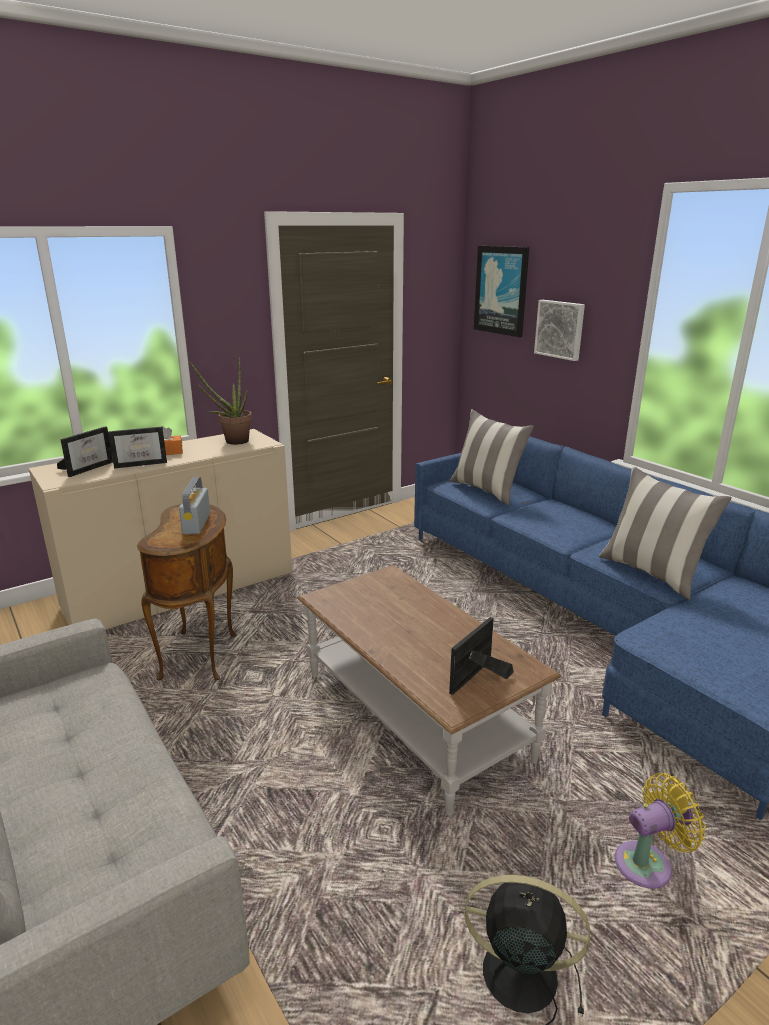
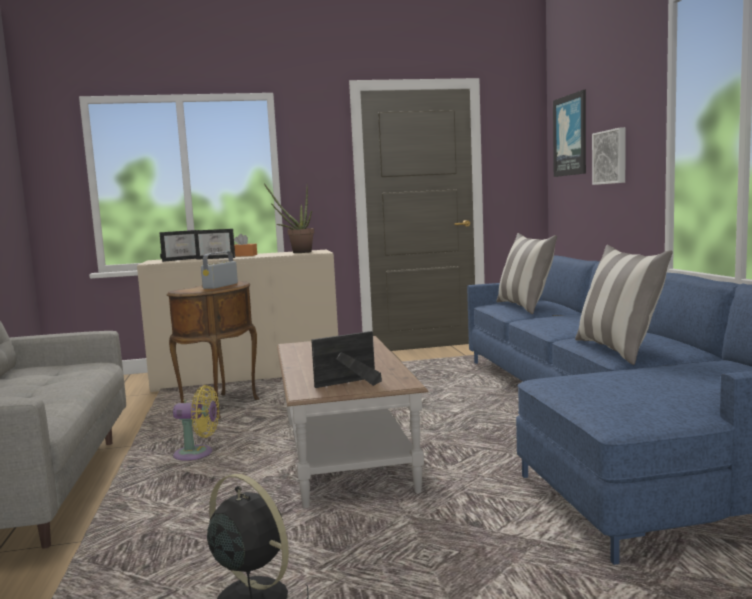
camera: 25 degrees right, 15 degrees down
yellow fan [615,773,706,889] -> yellow fan moved to [173,385,219,461]

